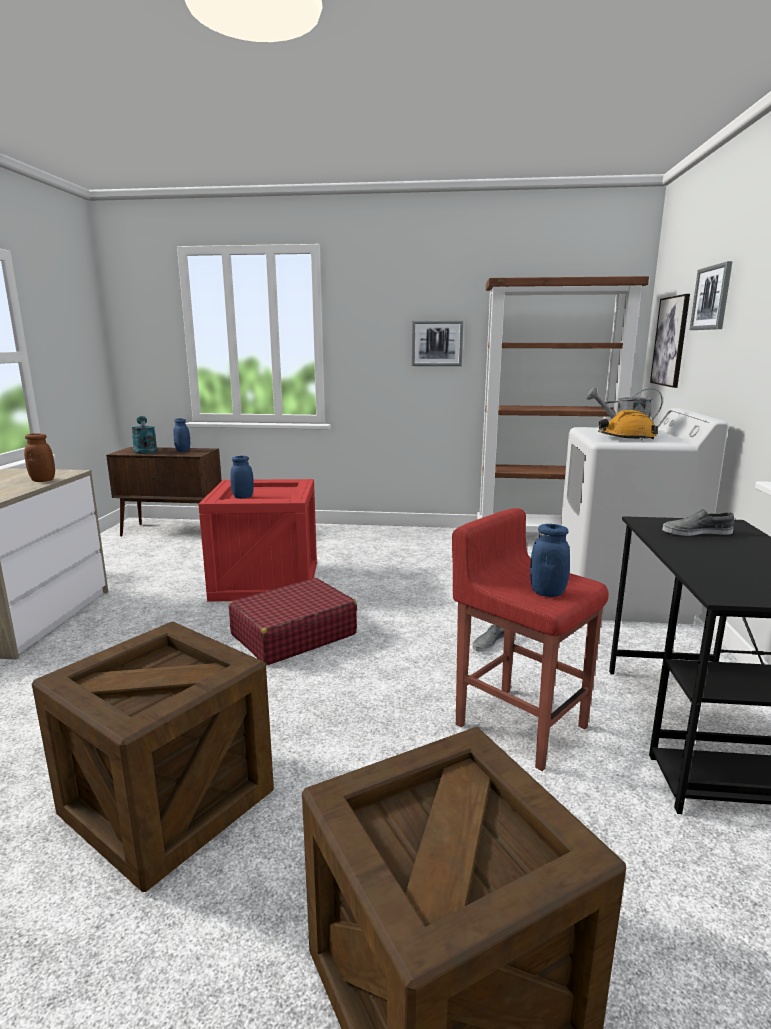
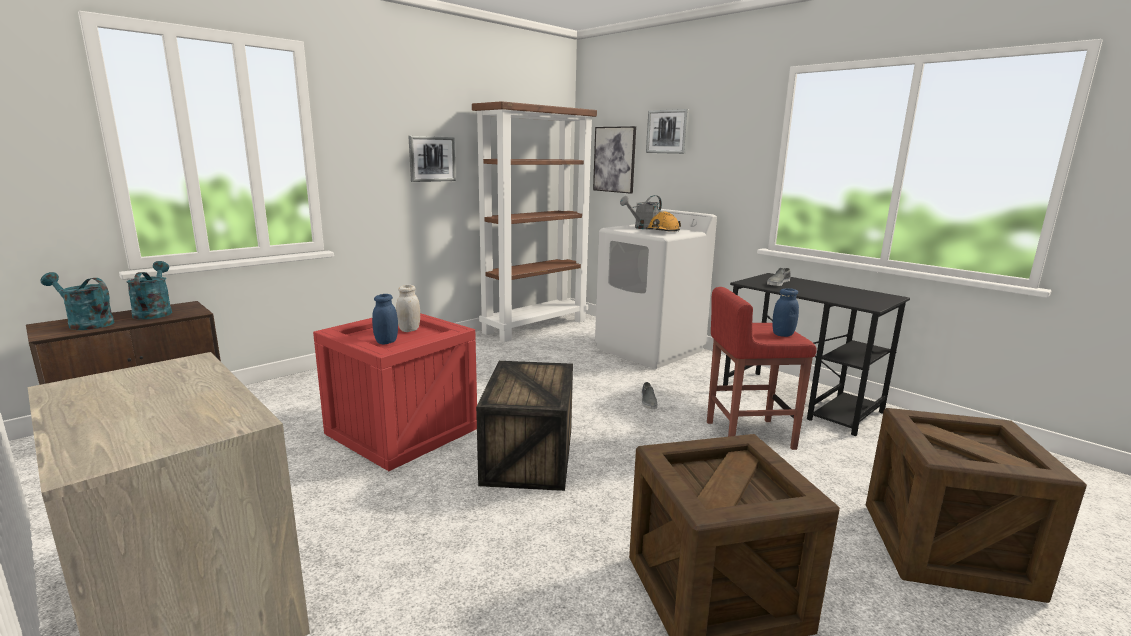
camera: 50 degrees left, 0 degrees up
brown jar [24,433,55,482] -> none
blue jar [173,418,190,452] -> turquoise watering can [126,261,172,320]
red suitcase [229,578,357,665] -> crate [476,361,573,491]
none -> white jar [396,285,420,332]

